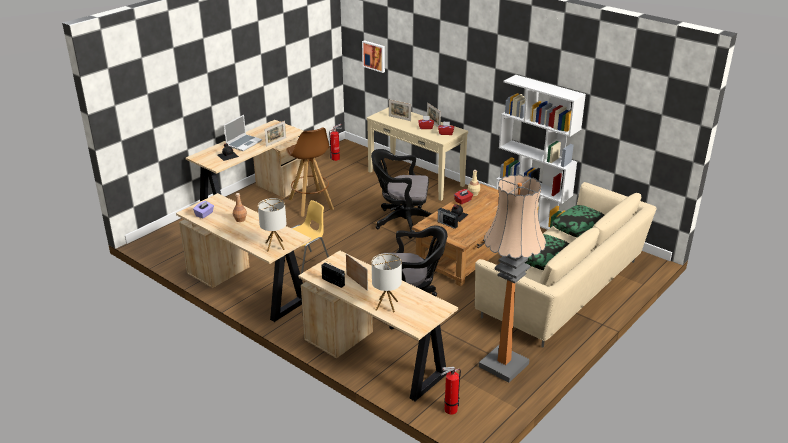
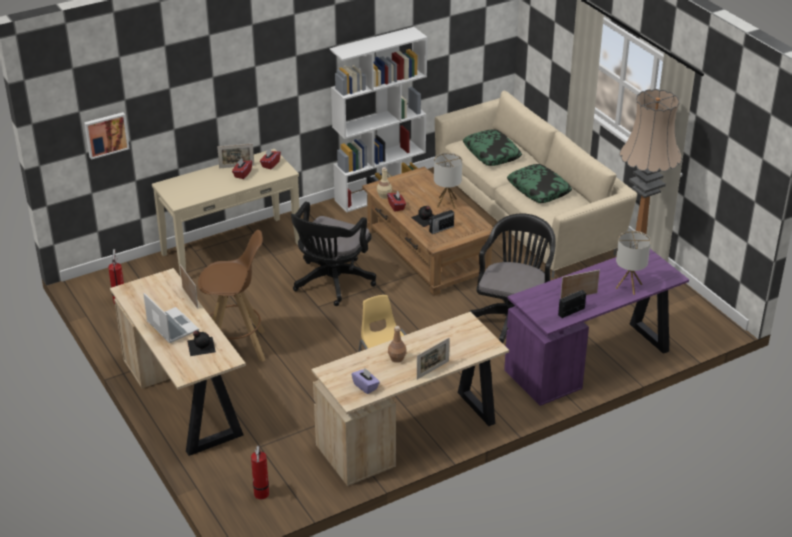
camera: 70 degrees left, 5 degrees up
table lamp [258,198,287,252] -> table lamp moved to [434,153,462,209]
beige desk [298,251,459,401] -> purple desk [504,249,689,406]
picture frame [389,99,411,121] -> picture frame moved to [417,338,450,379]
fire extinguisher [441,367,461,415] -> fire extinguisher moved to [251,445,269,499]

